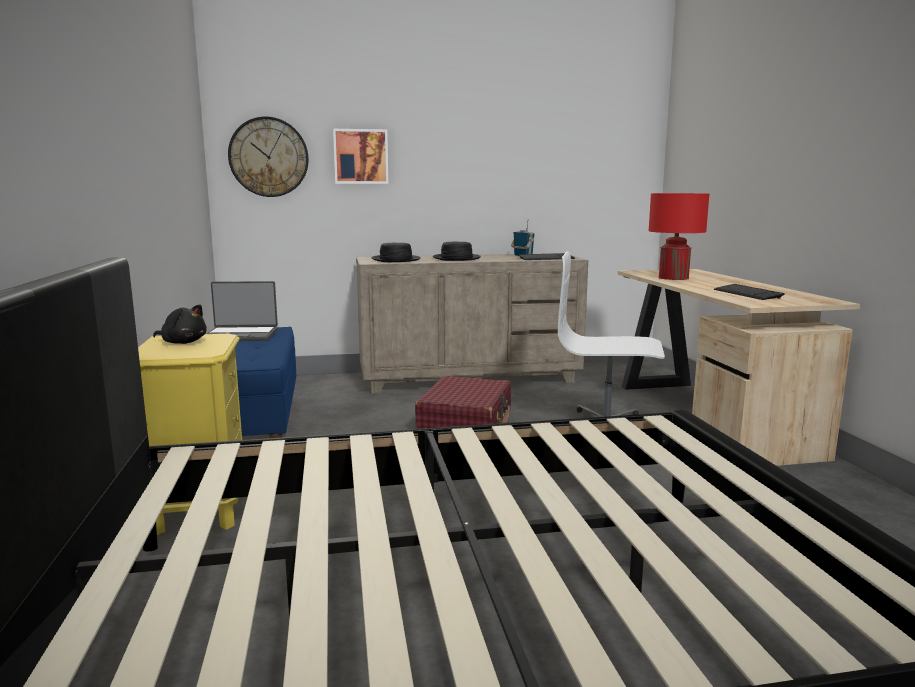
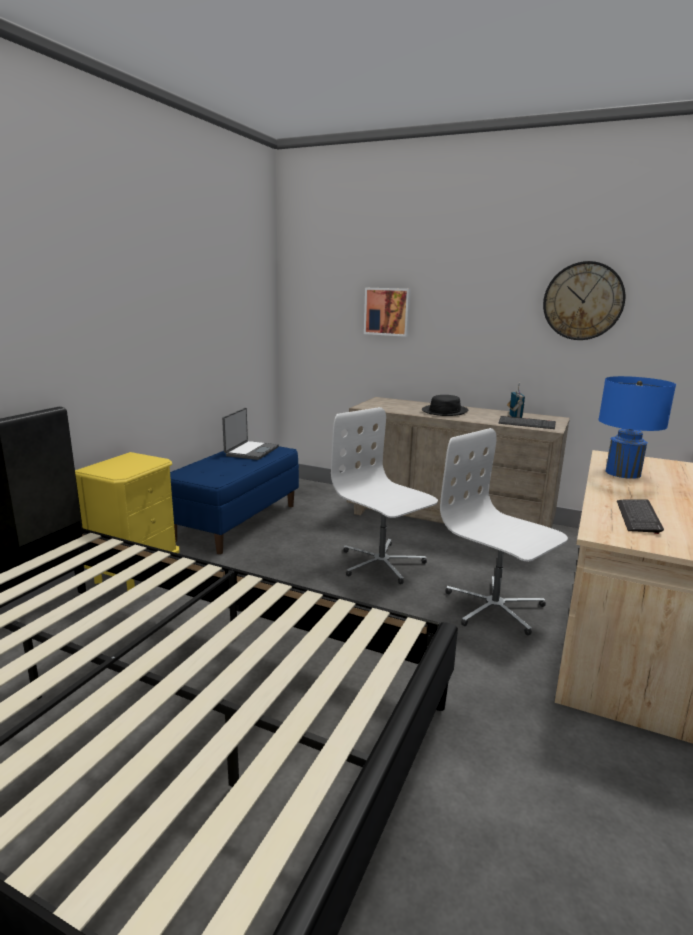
camera: 35 degrees right, 5 degrees up
black plush toy [153,305,207,344] -> none
laptop [206,281,278,341] -> laptop turned 105 degrees counterclockwise [222,408,279,460]
wall clock [228,116,309,197] -> wall clock moved to [543,261,625,340]
black hat [371,243,421,262] -> none
red suitcase [415,376,511,429] -> white office chair [331,407,438,584]
red table lamp [648,193,709,280] -> blue table lamp [598,376,676,479]

